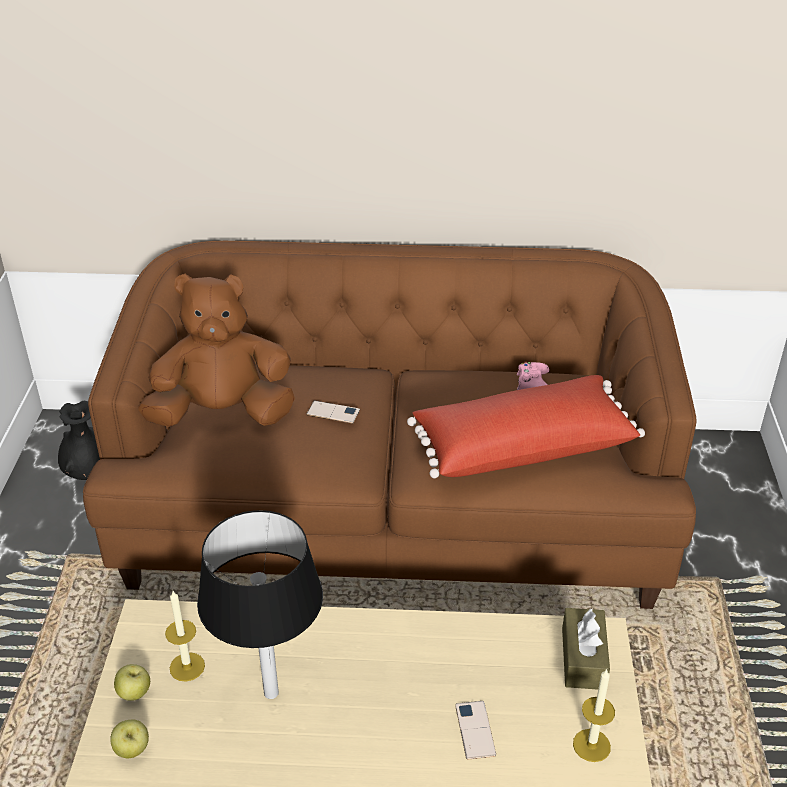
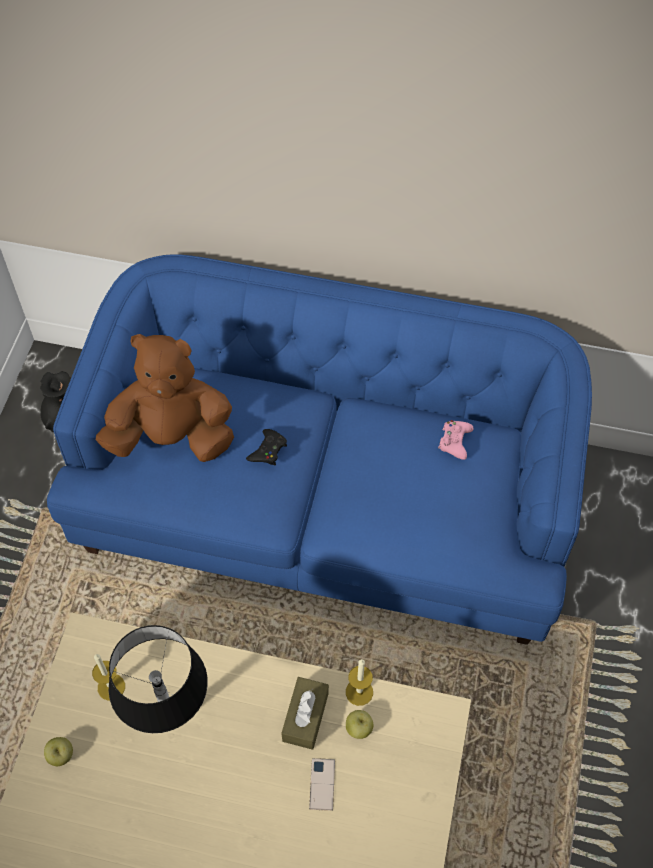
camera: 10 degrees right, 20 degrees up
brown sofa [83,241,696,609] -> blue sofa [47,254,592,645]
apple [114,664,150,701] -> apple moved to [346,710,373,739]
phone [306,401,360,424] -> black game controller [246,429,287,465]
red pillow [407,375,645,478] -> none
brown tissue box [562,608,610,689] -> brown tissue box moved to [281,677,329,750]
candle [573,669,615,762] -> candle moved to [346,659,373,706]

